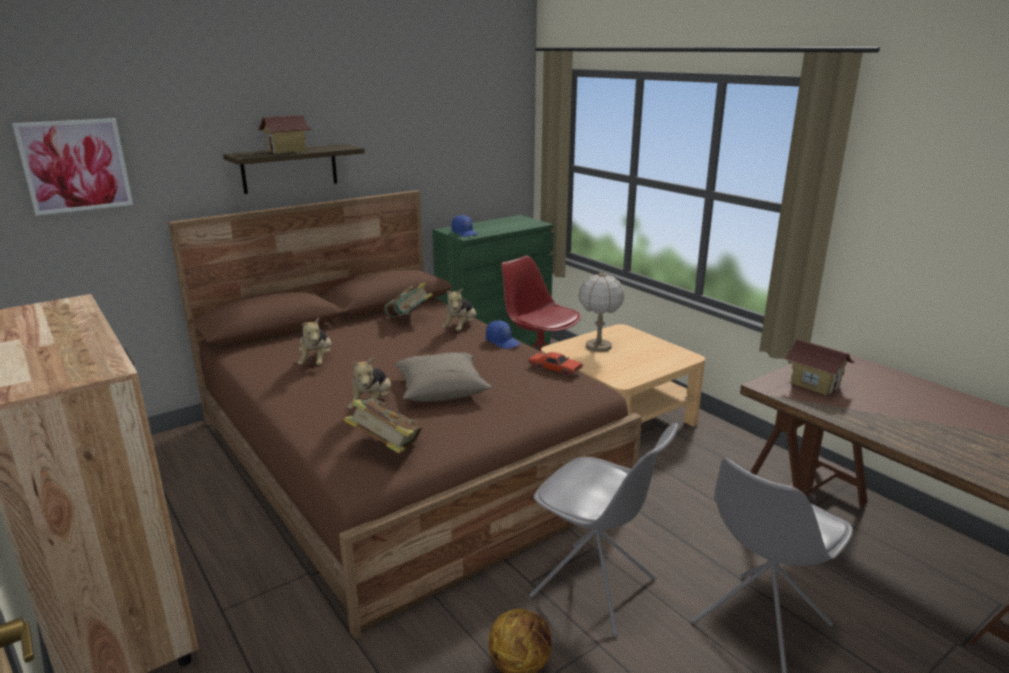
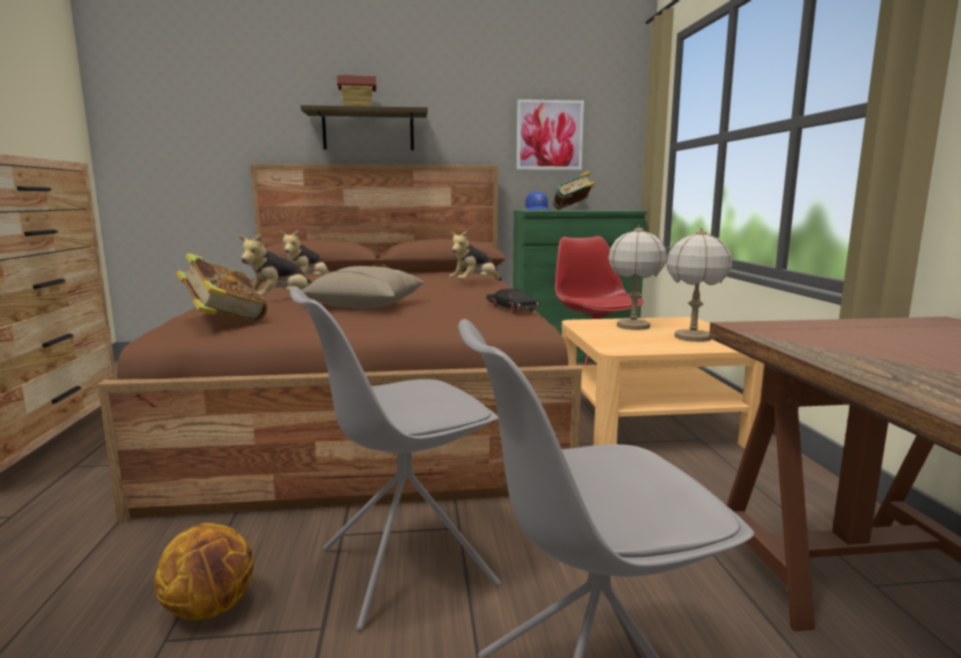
camera: 30 degrees right, 10 degrees down
picture [12,118,133,216] -> picture moved to [516,99,584,170]
book [384,282,433,318] -> book moved to [553,171,595,210]
blue cap [486,320,520,349] -> none
red toy car [528,352,583,376] -> black toy car [486,288,540,313]
grey chair [529,423,679,637] -> grey chair turned 90 degrees clockwise [290,286,501,631]
toy house [785,339,855,396] -> none
none -> table lamp [666,228,732,342]

